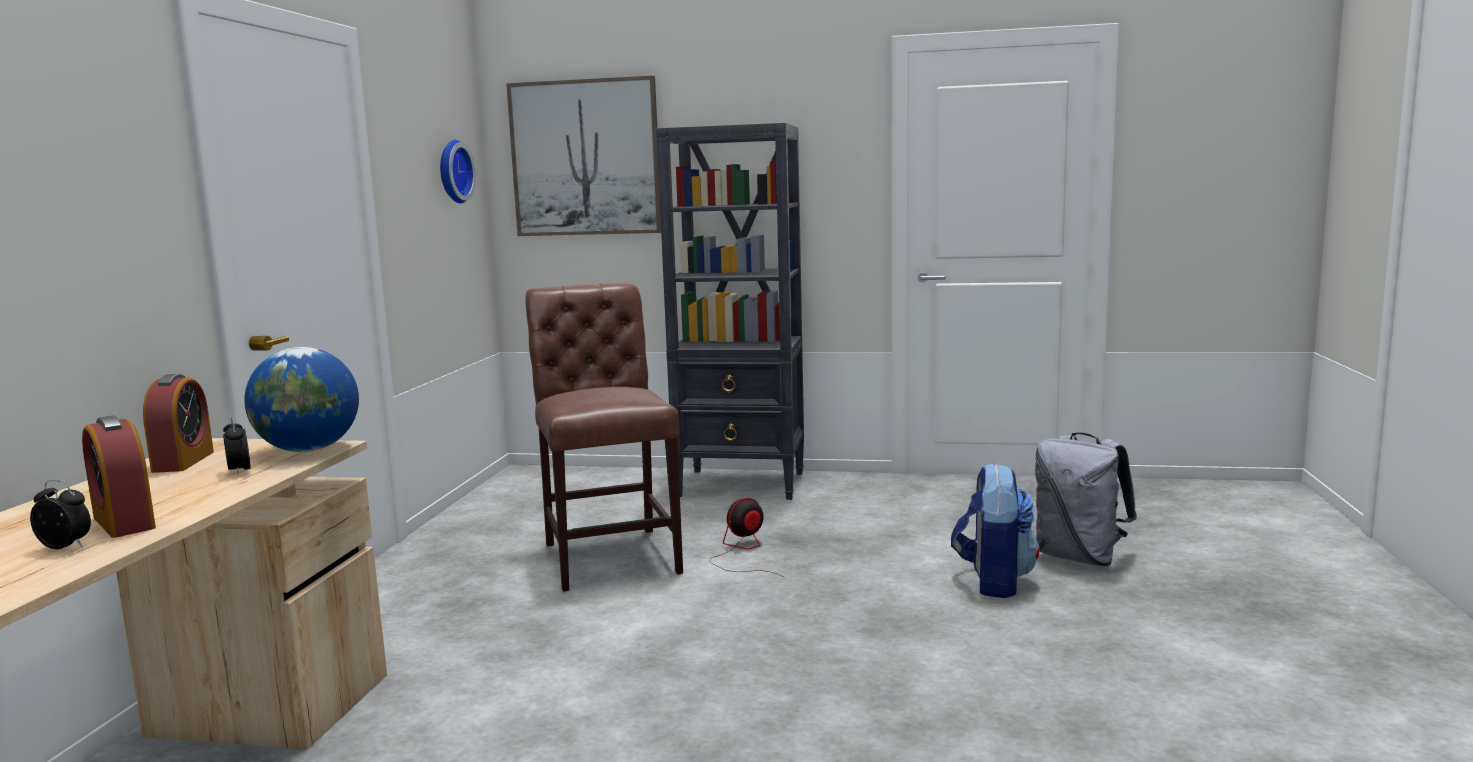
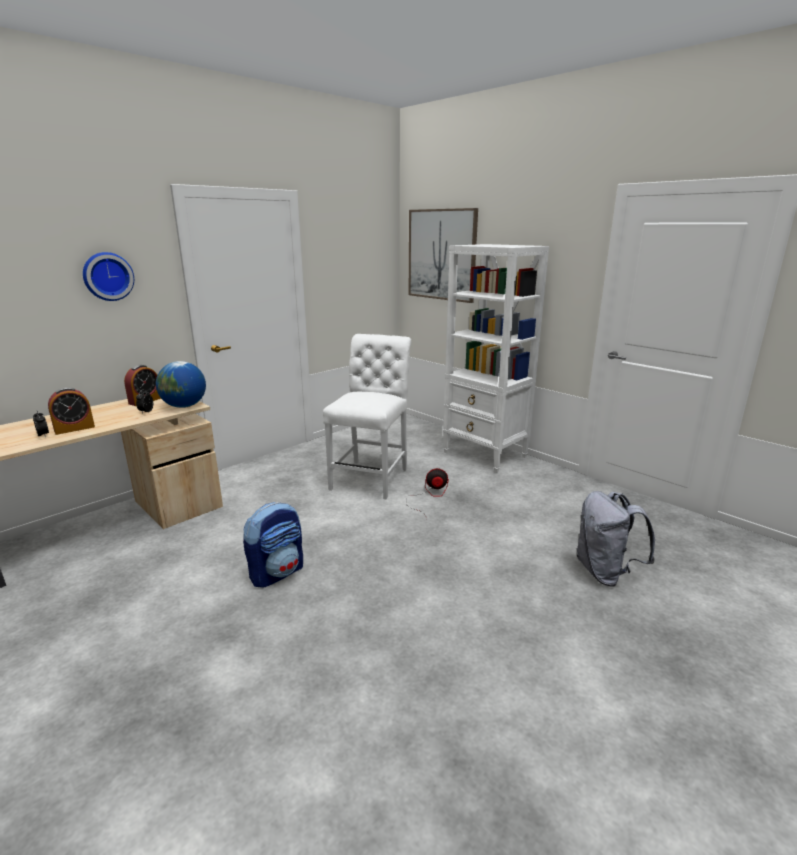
camera: 35 degrees right, 10 degrees up
alarm clock [82,415,156,538] -> alarm clock turned 120 degrees counterclockwise [48,387,95,435]
wall clock [440,140,476,203] -> wall clock moved to [83,252,134,301]
brown chair [525,282,683,592] -> white chair [323,334,411,499]
black bookcase [656,123,804,500] -> white bookcase [443,244,549,473]
backpack [951,462,1039,598] -> backpack moved to [243,502,303,588]

